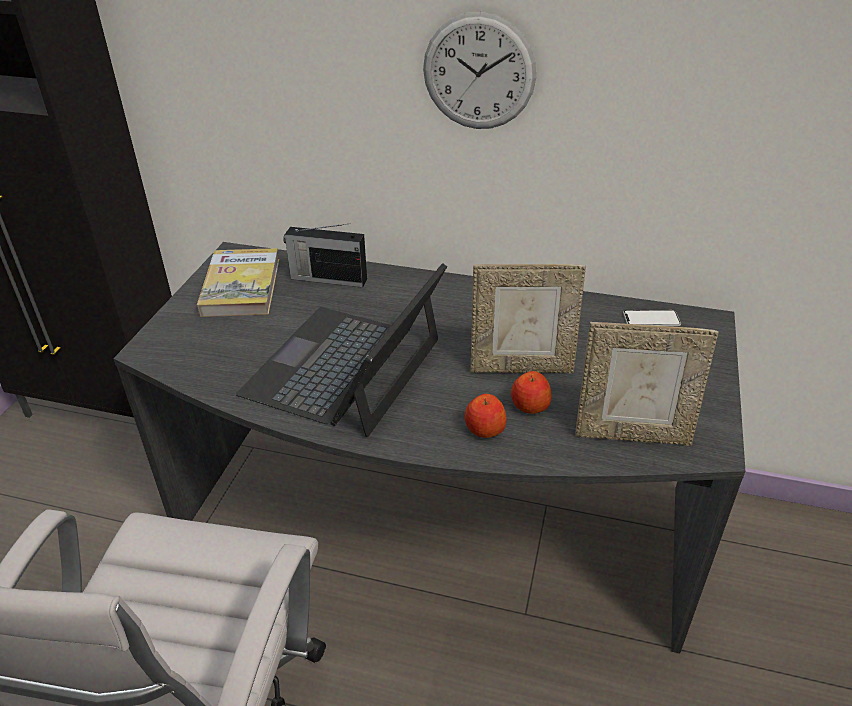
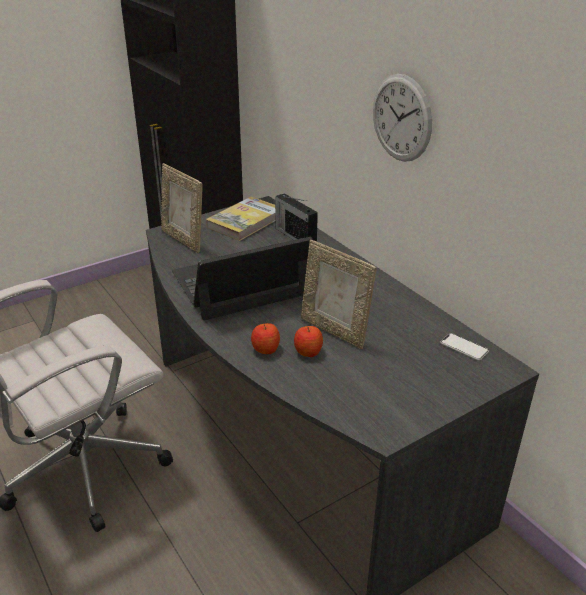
camera: 40 degrees right, 5 degrees down
picture frame [575,322,719,446] -> picture frame moved to [161,163,203,253]

